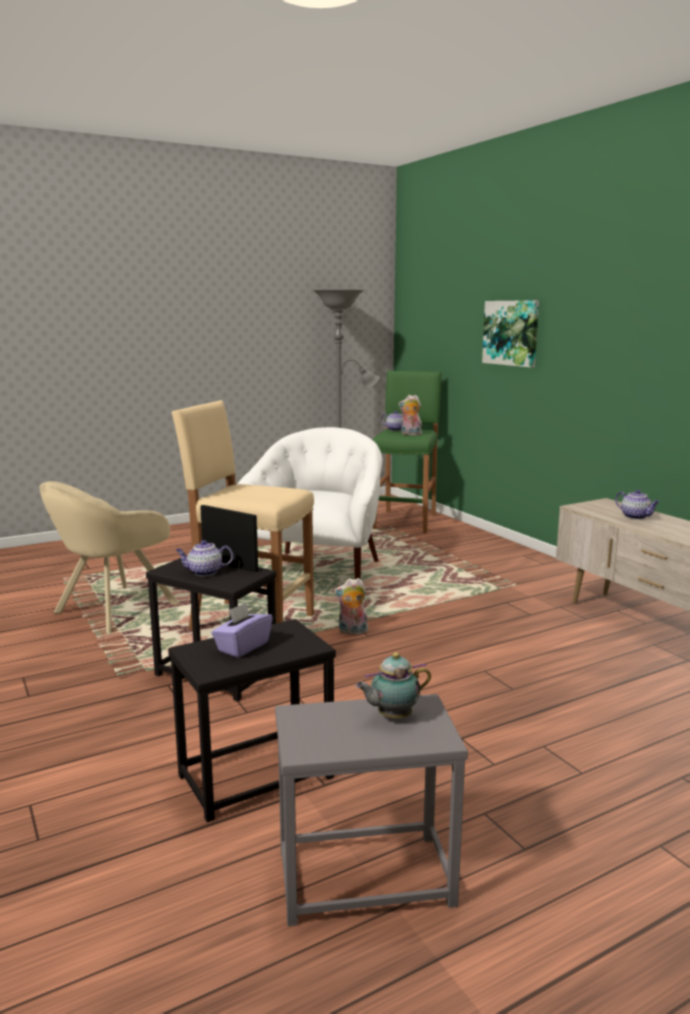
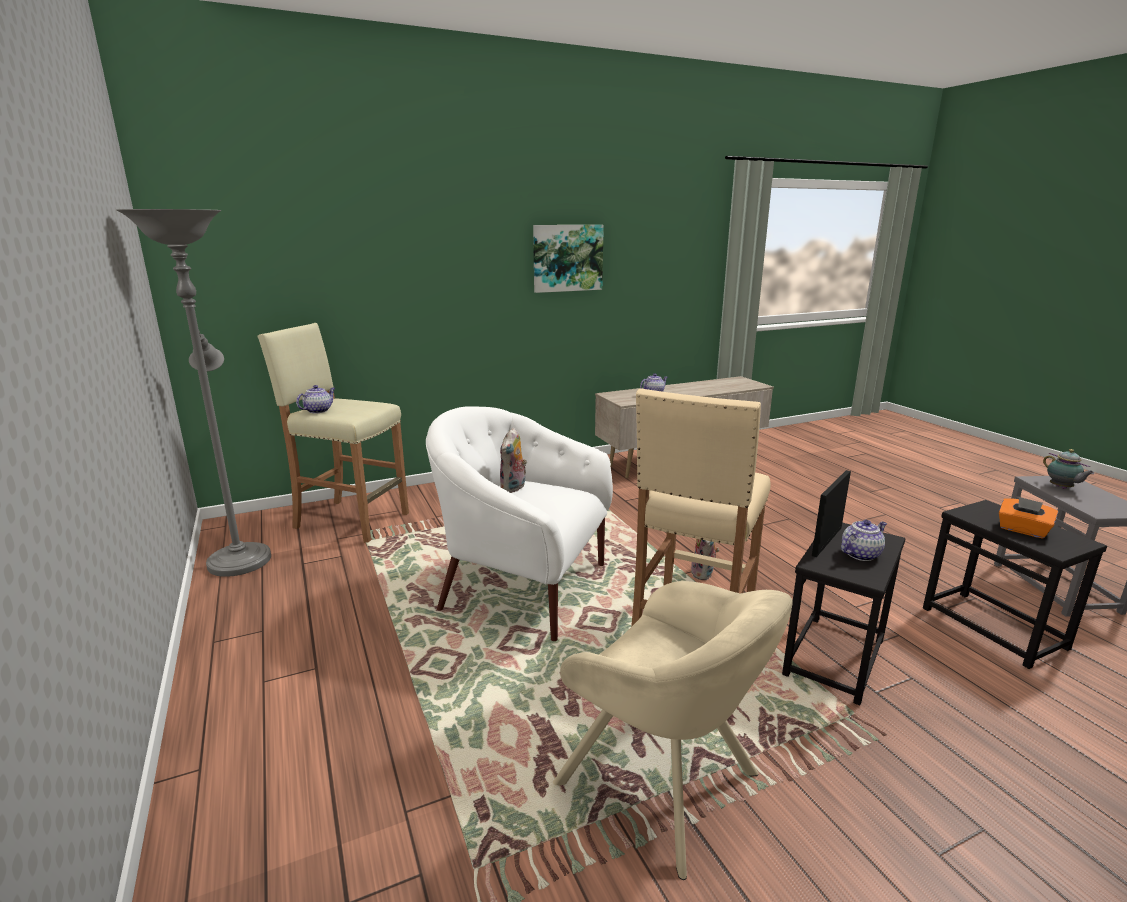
camera: 85 degrees left, 5 degrees up
teapot [176,540,233,576] -> teapot turned 120 degrees counterclockwise [841,520,887,561]
purple tissue box [211,602,273,658] -> orange tissue box [999,497,1058,538]
green stool [372,371,442,534] -> beige stool [257,323,409,543]
plush toy [398,395,422,435] -> plush toy moved to [500,428,527,493]
picture [482,300,539,367] -> picture moved to [533,225,604,293]

